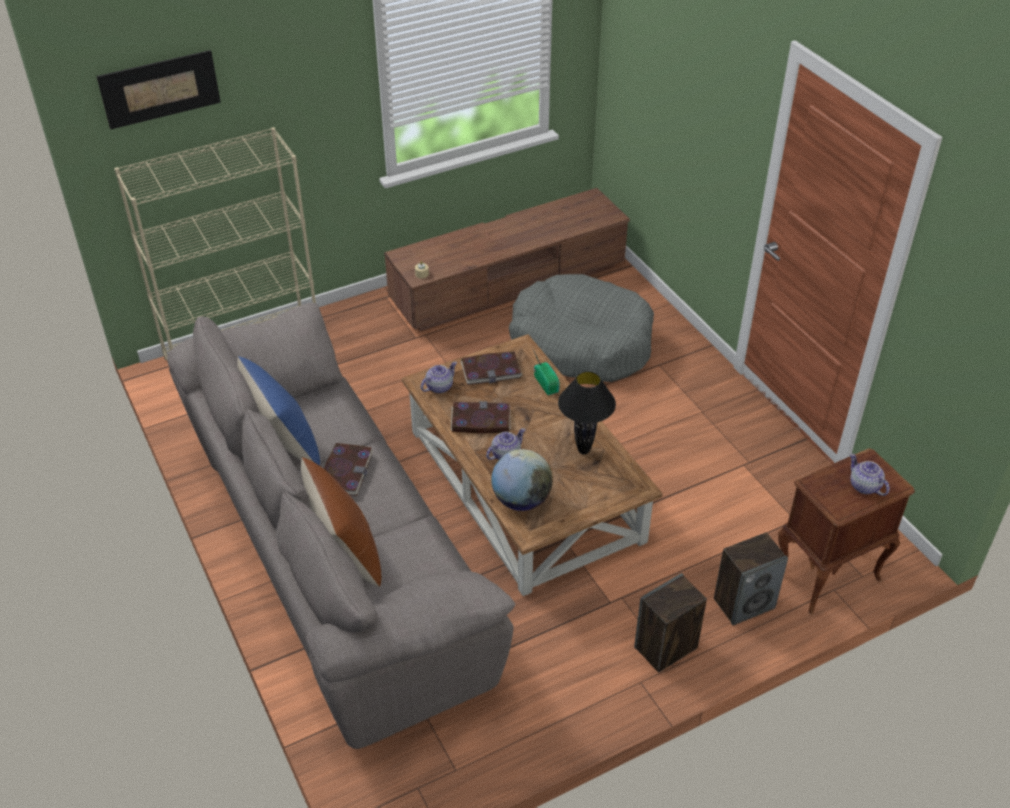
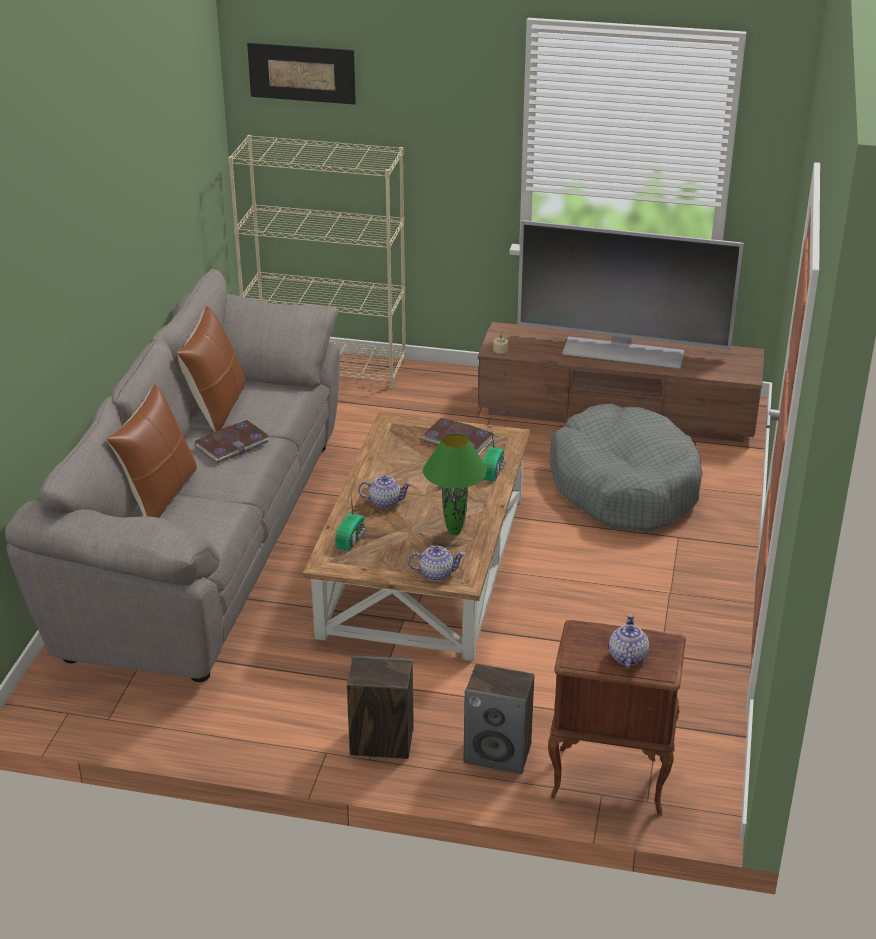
camera: 40 degrees right, 10 degrees down
blue pillow [237,356,320,466] -> brown pillow [177,306,246,432]
teapot [421,361,457,393] -> teapot moved to [408,546,465,581]
book [451,401,511,433] -> none
globe [491,449,553,511] -> radio [335,496,366,551]
black table lamp [558,371,616,454] -> green table lamp [423,433,487,535]
none -> television [517,220,744,369]

